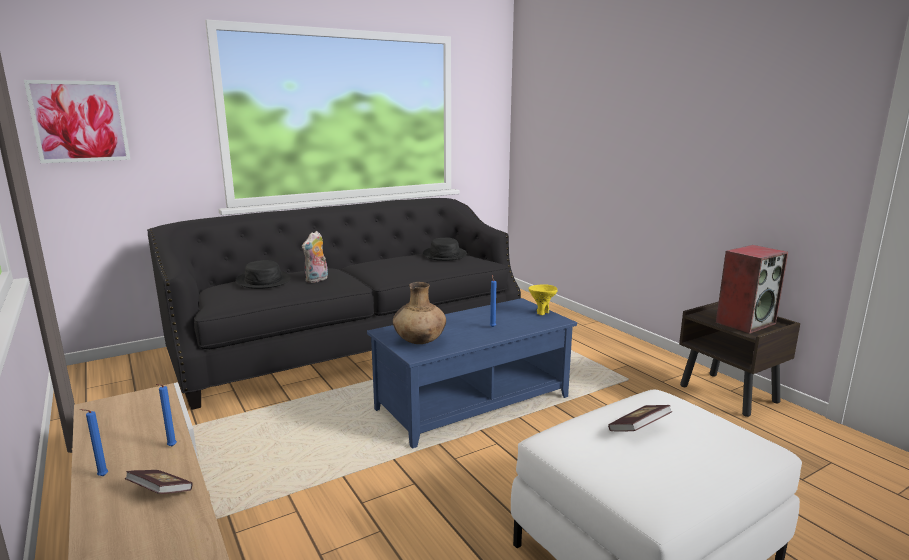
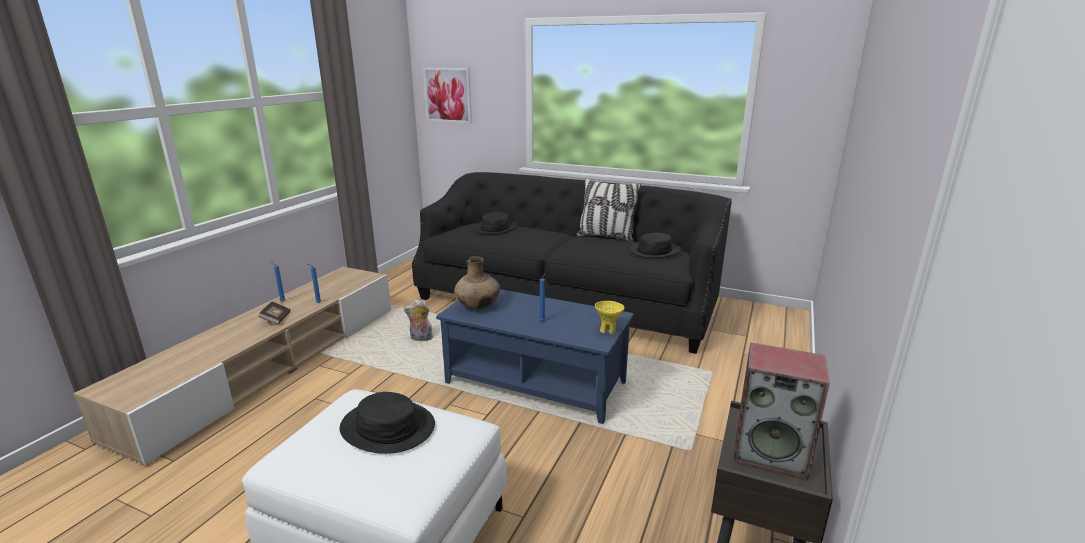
camera: 55 degrees right, 5 degrees up
plush toy [302,231,328,283] -> plush toy moved to [404,299,433,341]
book [608,405,673,432] -> black hat [340,392,435,454]
none -> pillow [577,178,641,242]

